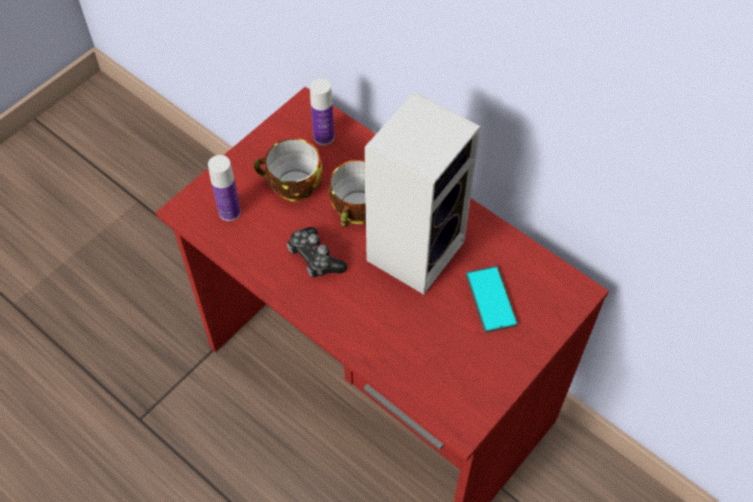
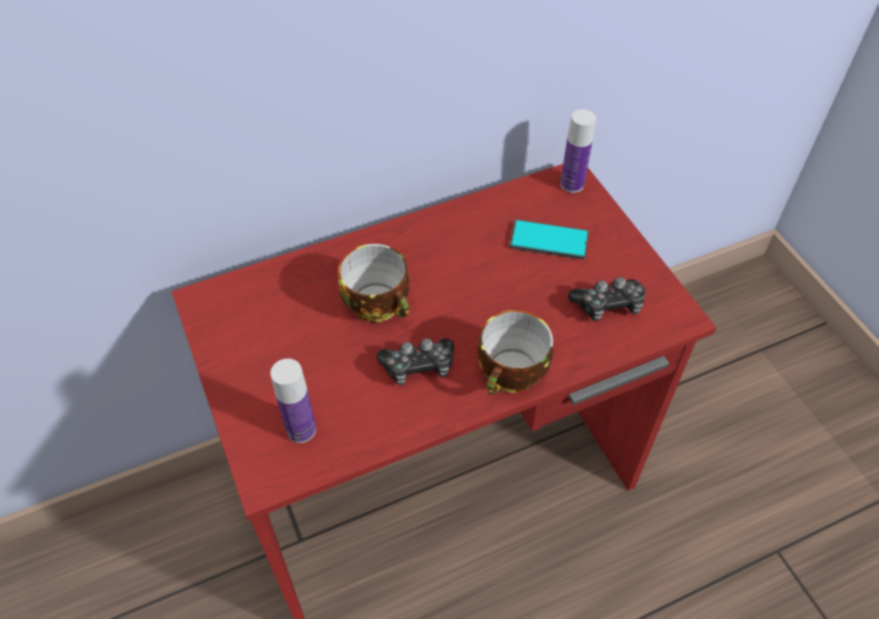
camera: 65 degrees left, 5 degrees down
cup [254,138,322,202] -> cup moved to [477,310,553,395]
bottle [310,78,334,145] -> bottle moved to [560,109,596,193]
speaker [365,92,480,294] -> none
none -> game controller [568,277,646,321]

